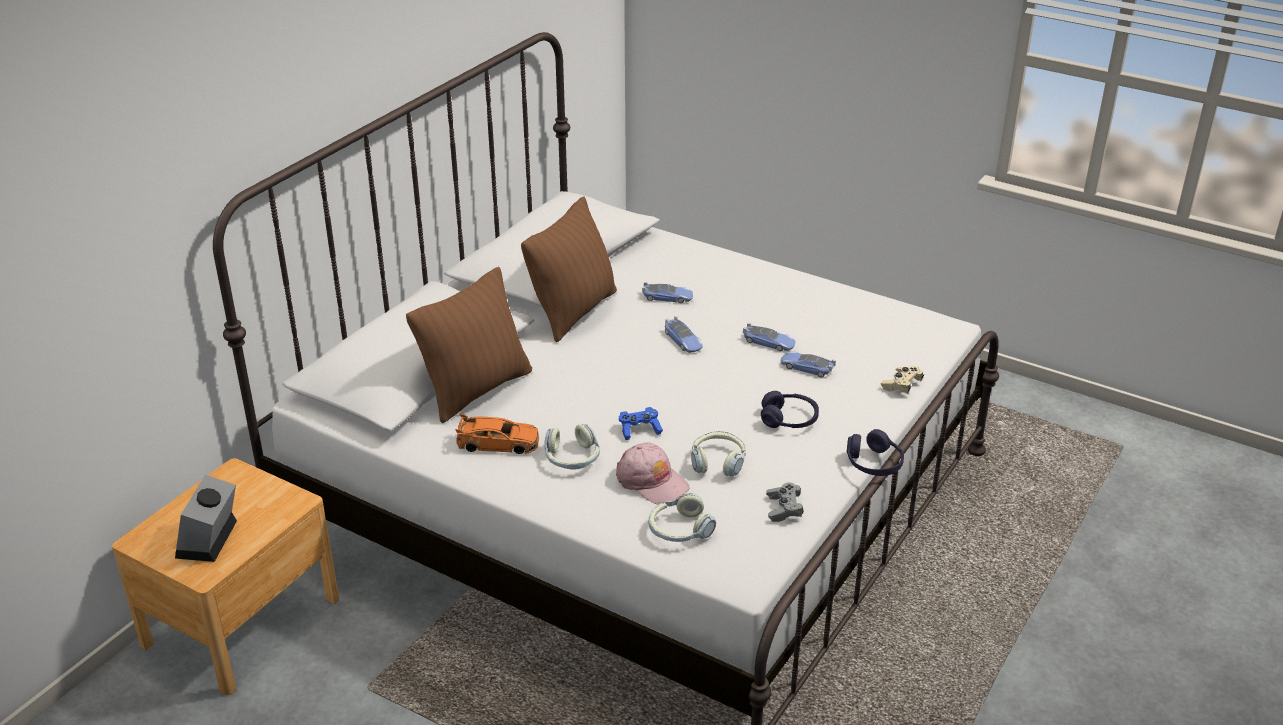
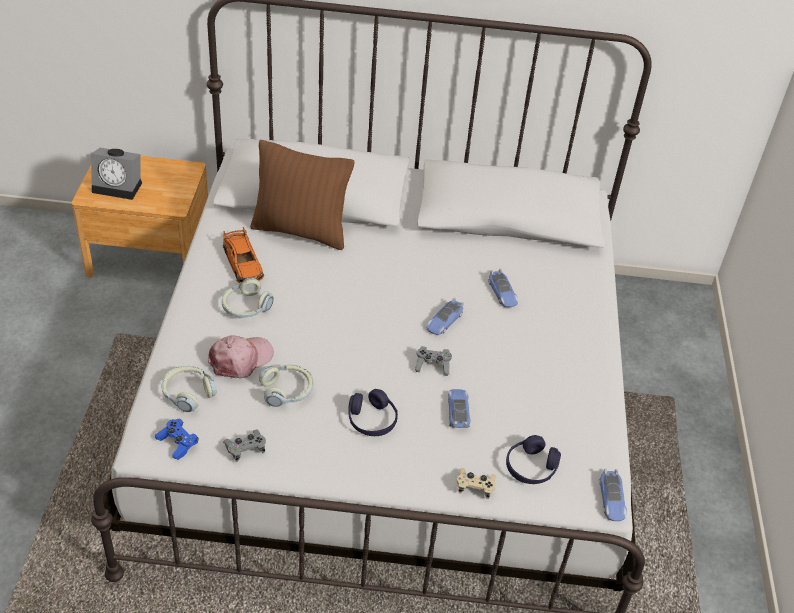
camera: 60 degrees right, 10 degrees up
alarm clock [175,475,237,562] -> alarm clock turned 150 degrees counterclockwise [91,148,142,200]
brown pillow [521,197,617,342] -> none
pink cap [616,442,689,505] -> pink cap turned 150 degrees counterclockwise [208,335,274,378]
blue game controller [619,407,663,440] -> blue game controller moved to [155,419,199,460]
toy car [743,323,796,351] -> toy car moved to [599,469,627,521]
purple headphones [847,429,904,476] -> purple headphones moved to [506,435,561,484]
none -> grey game controller [415,346,452,376]

